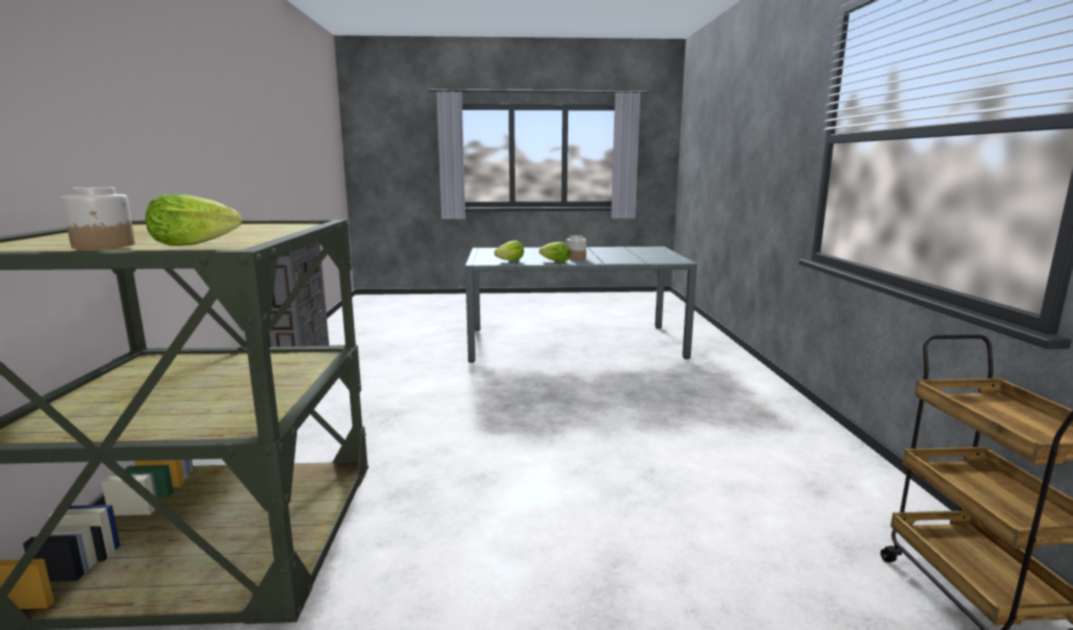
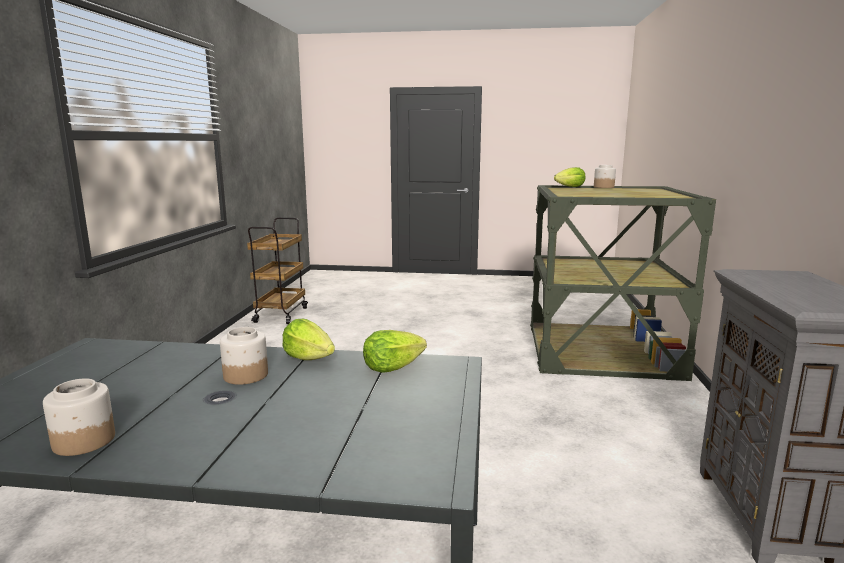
camera: 170 degrees left, 0 degrees up
none -> jar [43,378,115,456]

